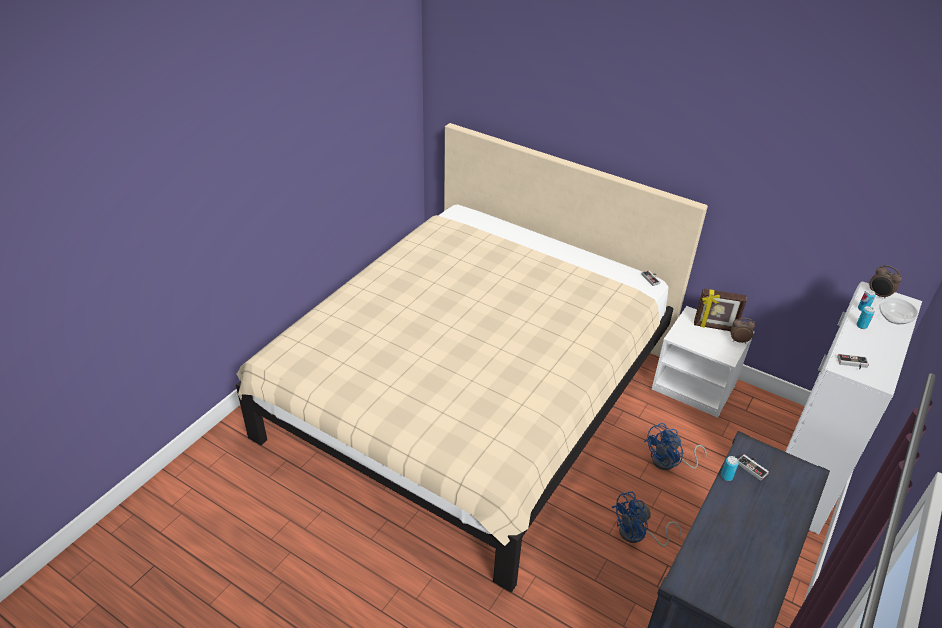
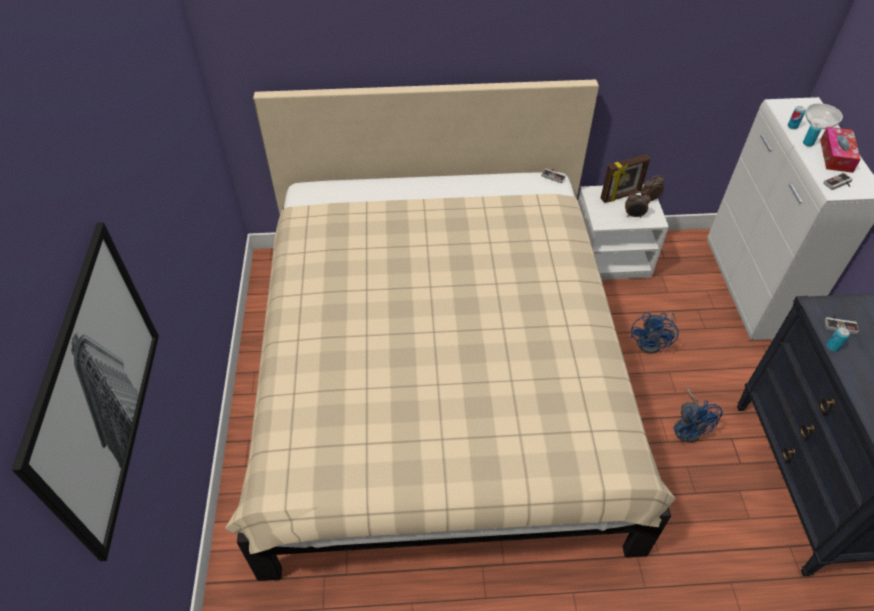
camera: 35 degrees left, 10 degrees up
blue fan [612,491,681,547] -> blue fan turned 45 degrees counterclockwise [673,386,723,443]
alarm clock [869,265,902,298] -> alarm clock moved to [625,191,651,218]
none -> picture [12,222,159,561]
none -> tissue box [820,127,861,173]

